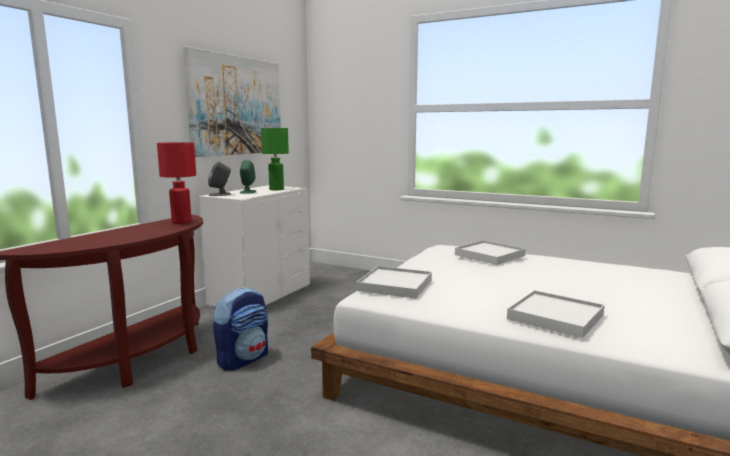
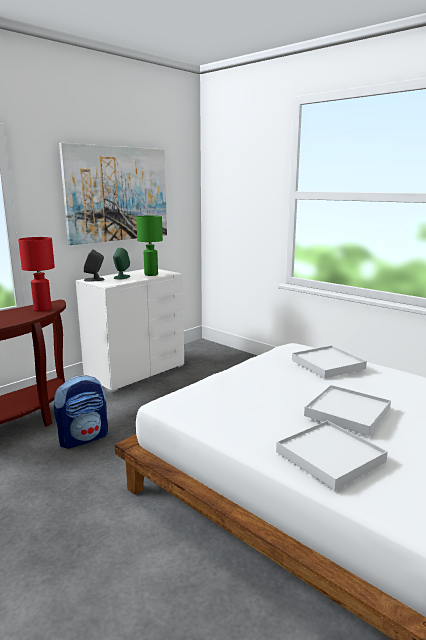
camera: 15 degrees right, 5 degrees up
white tray [357,266,432,299] -> white tray moved to [304,385,391,436]

